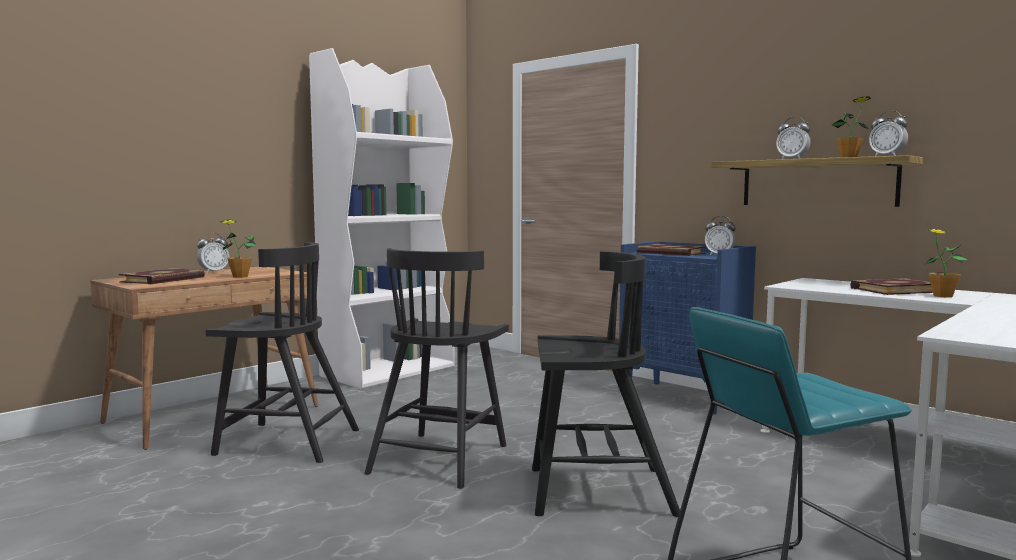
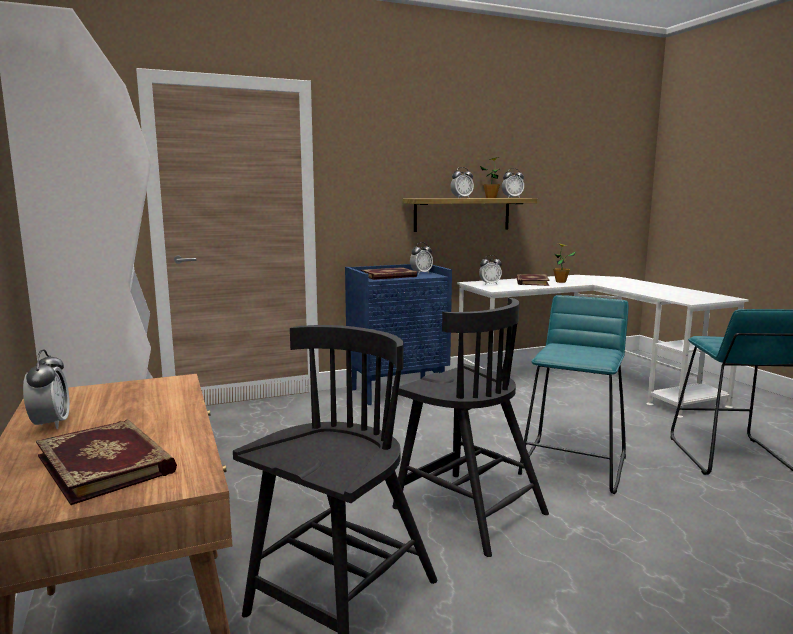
camera: 65 degrees left, 5 degrees up
potted plant [220,220,257,278] -> none
black chair [532,252,680,517] -> turquoise stool [518,295,628,494]
none -> alarm clock [479,255,502,285]

